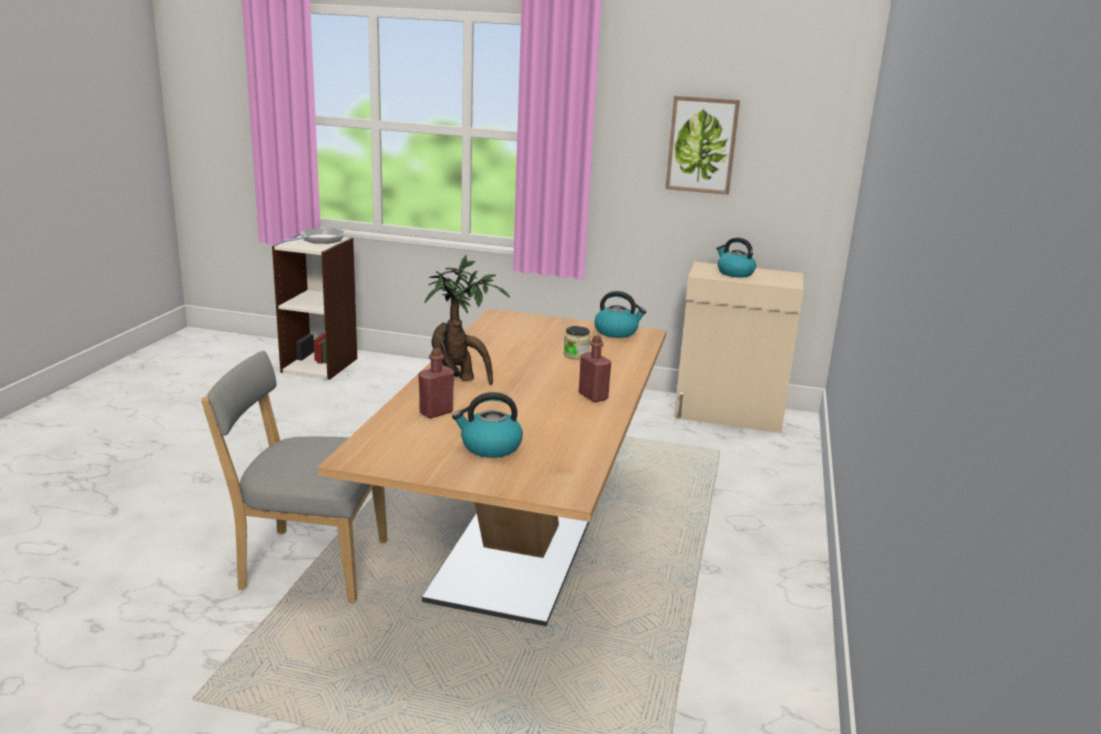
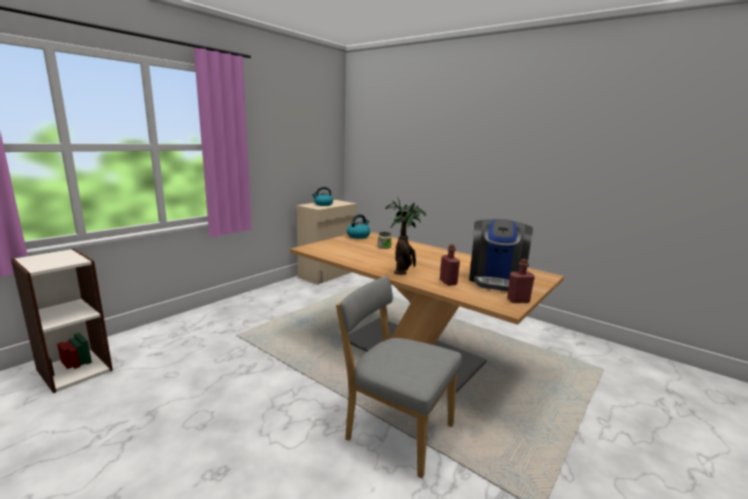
camera: 65 degrees left, 5 degrees down
grey chair [201,351,387,603] -> grey chair turned 90 degrees clockwise [336,276,462,479]
frying pan [282,228,345,244] -> none
kettle [452,392,523,458] -> coffee machine [469,219,533,291]
red bottle [579,336,611,402] -> red bottle moved to [507,259,535,303]
picture [665,96,740,195] -> none

